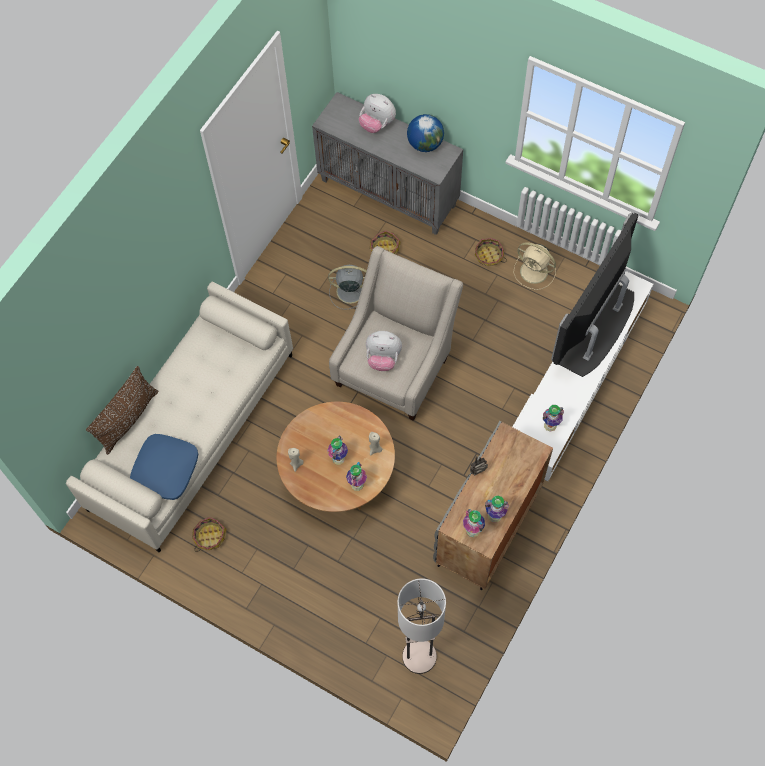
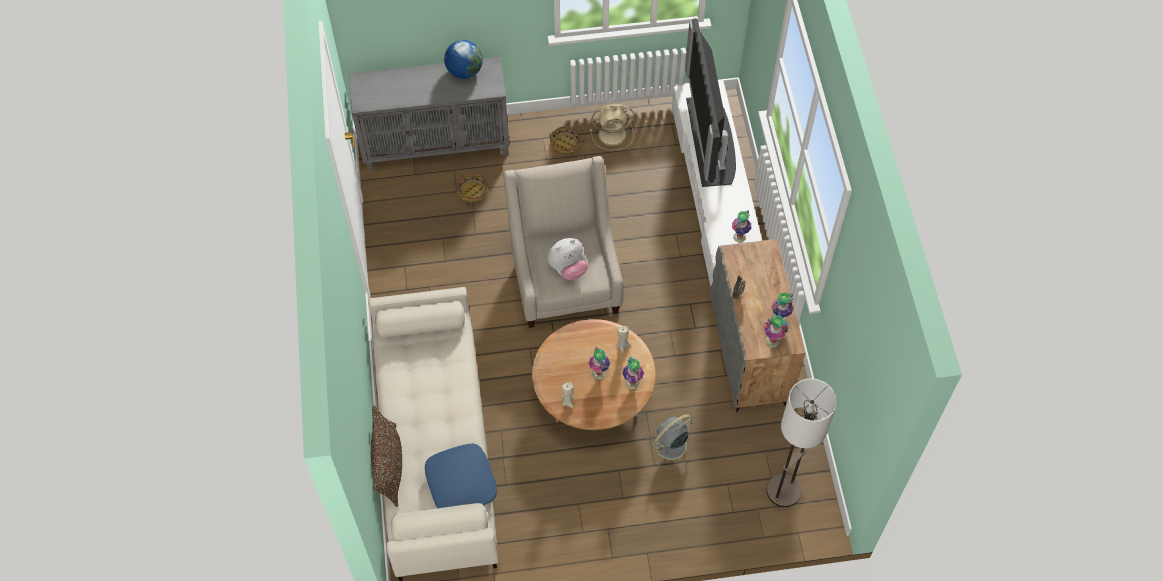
camera: 40 degrees left, 5 degrees down
basket [192,517,227,552] -> none
grey fan [328,265,367,310] -> grey fan moved to [646,414,696,469]
plush toy [359,94,396,133] -> none

